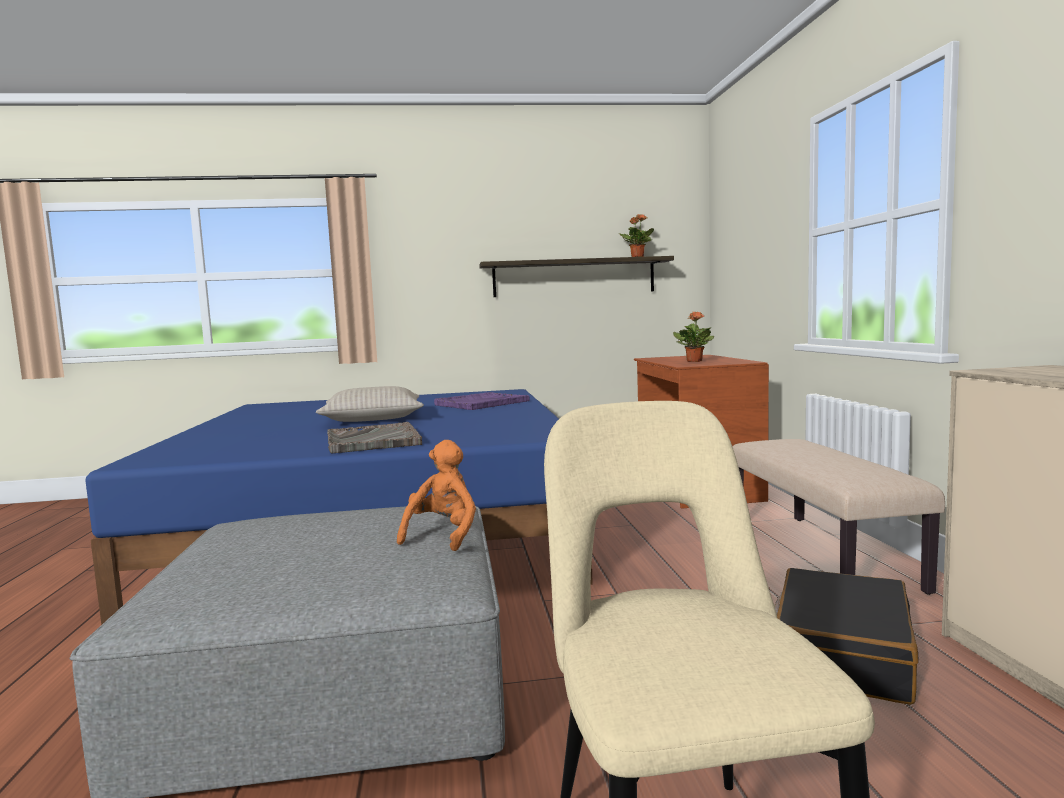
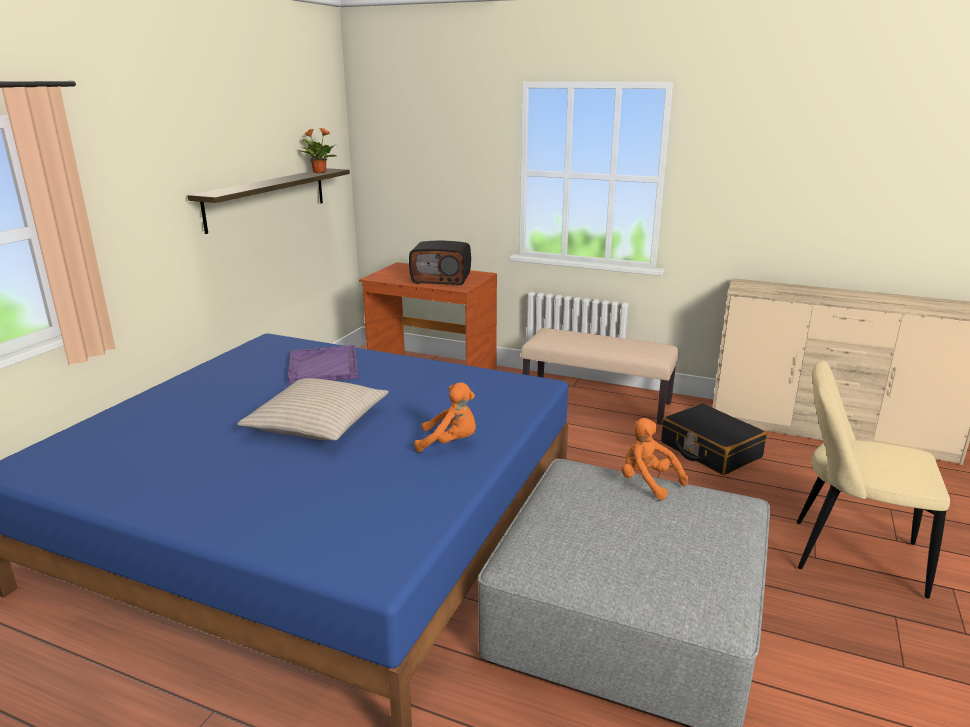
camera: 60 degrees left, 15 degrees up
grey tray [327,422,422,453] -> orange plush toy [414,382,476,452]
potted plant [673,311,714,362] -> radio [409,241,471,285]

